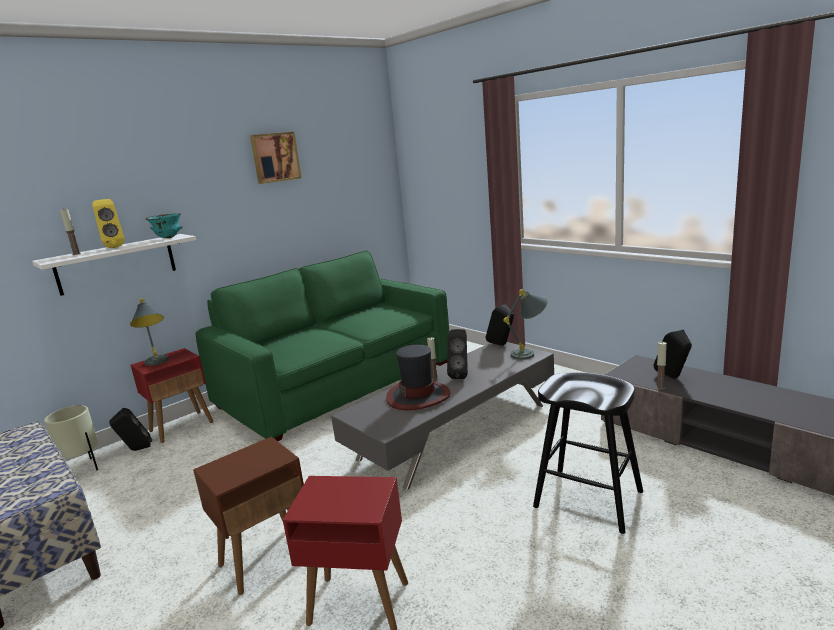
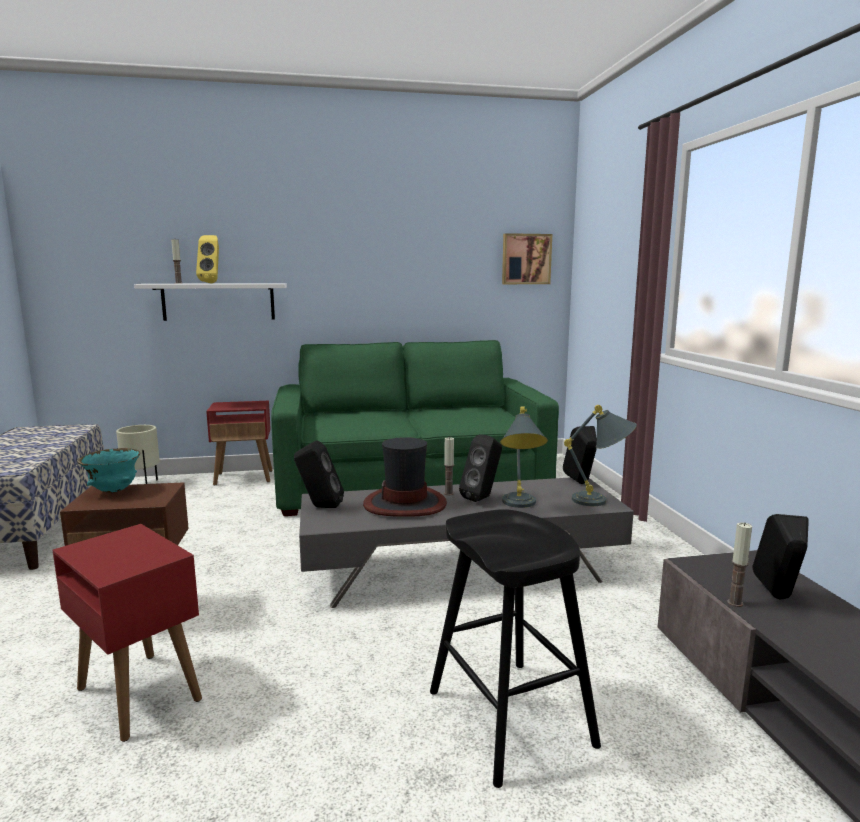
camera: 30 degrees right, 5 degrees down
black speaker [109,408,152,451] -> black speaker moved to [294,440,344,508]
grey table lamp [130,298,169,366] -> grey table lamp moved to [500,407,548,508]
turquoise bowl [146,213,183,238] -> turquoise bowl moved to [77,448,140,493]
picture [250,132,302,184] -> picture moved to [502,233,552,284]

